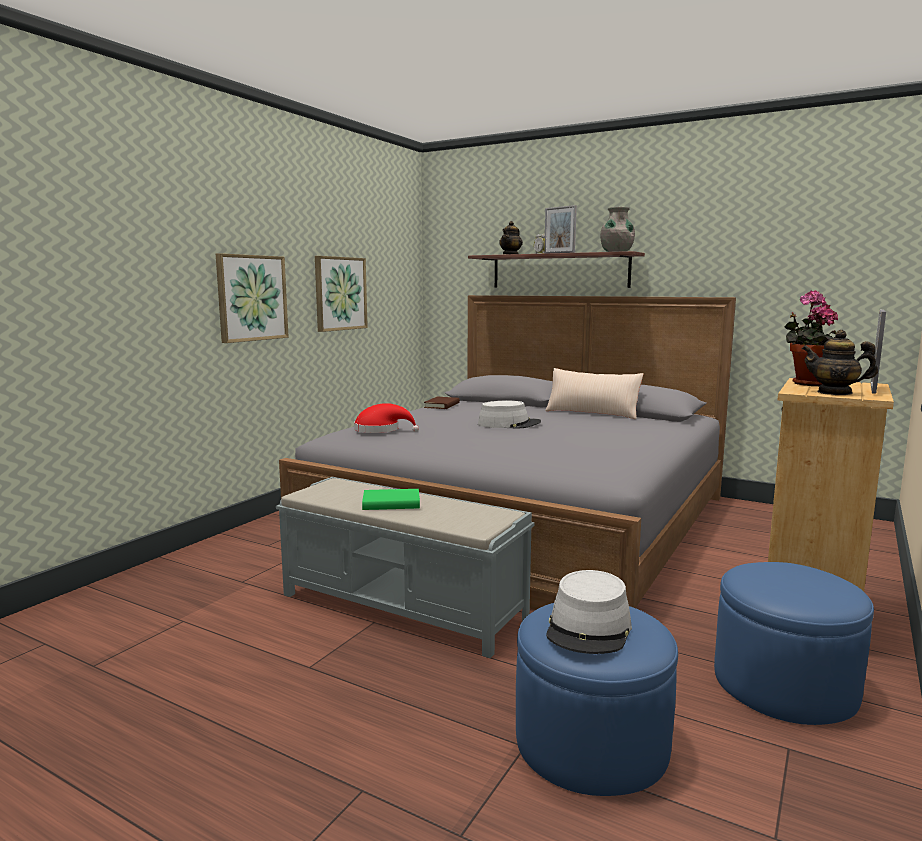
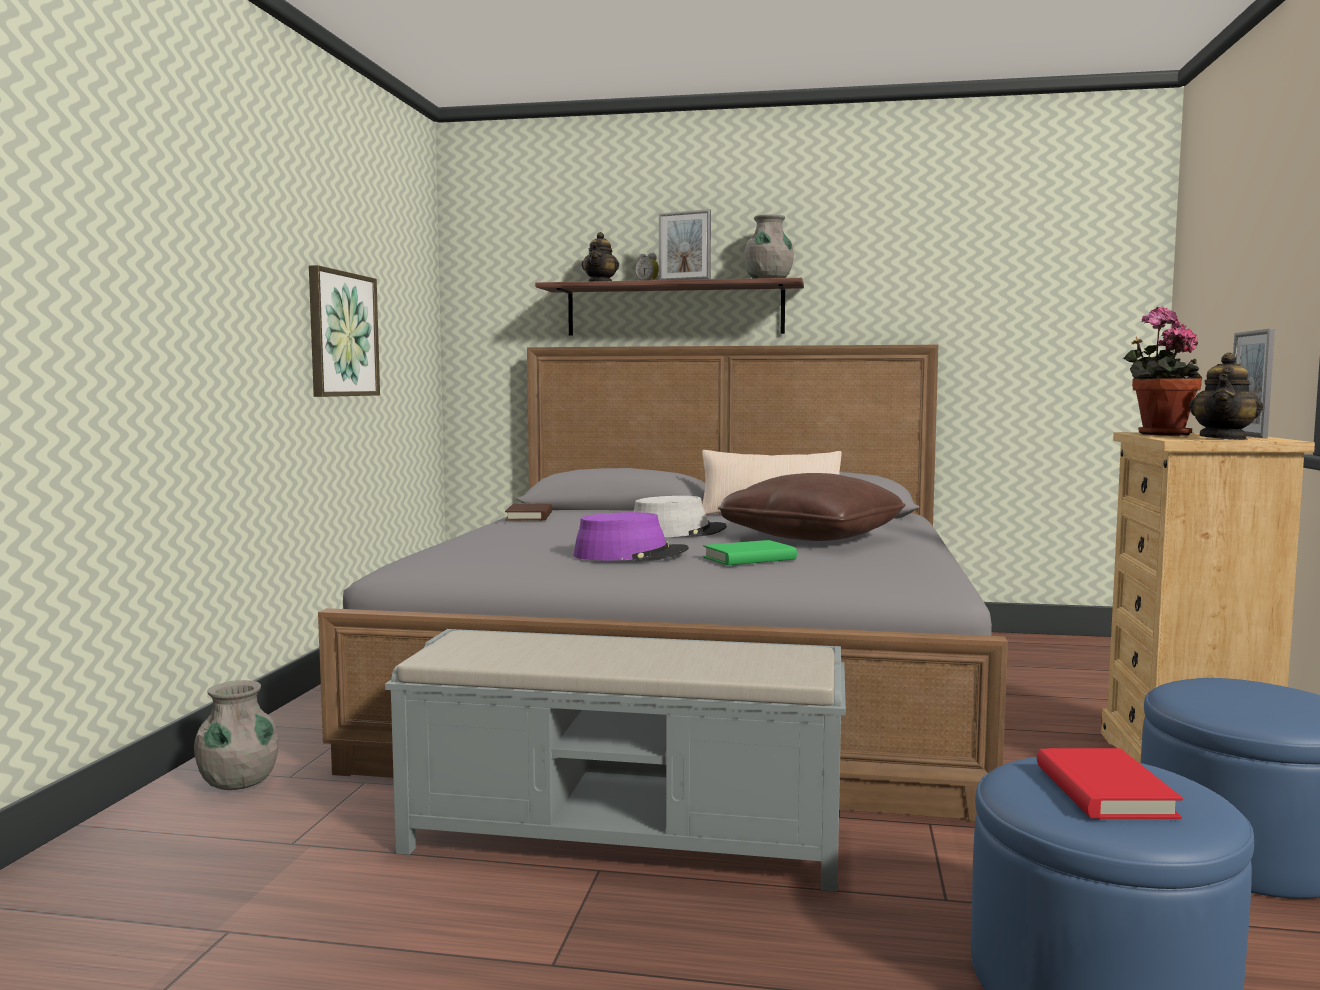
camera: 20 degrees left, 5 degrees down
picture [216,253,289,343] -> none
red hat [354,403,419,433] -> none
green book [362,489,420,510] -> green book moved to [703,540,797,565]
grey hat [546,570,632,654] -> red book [1037,748,1183,819]
teapot [802,330,878,395] -> teapot turned 60 degrees counterclockwise [1189,352,1263,440]
none -> grey vase [194,680,279,790]
none -> purple hat [573,512,689,561]
none -> brown pillow [718,473,906,541]

